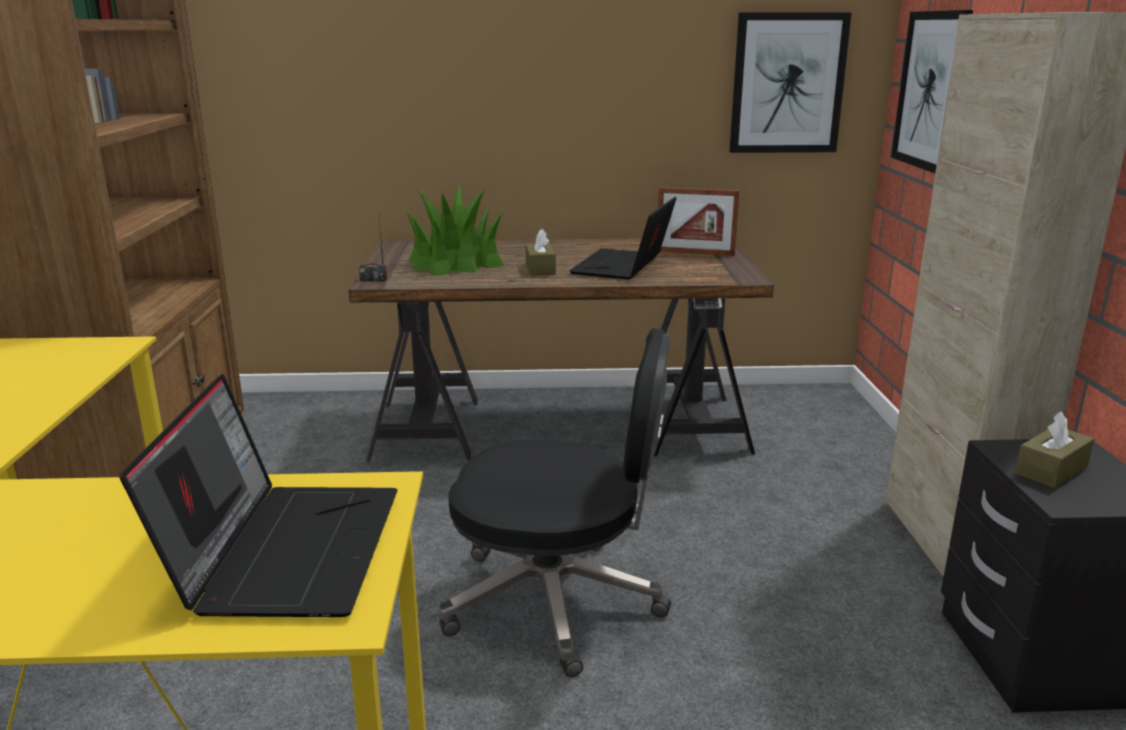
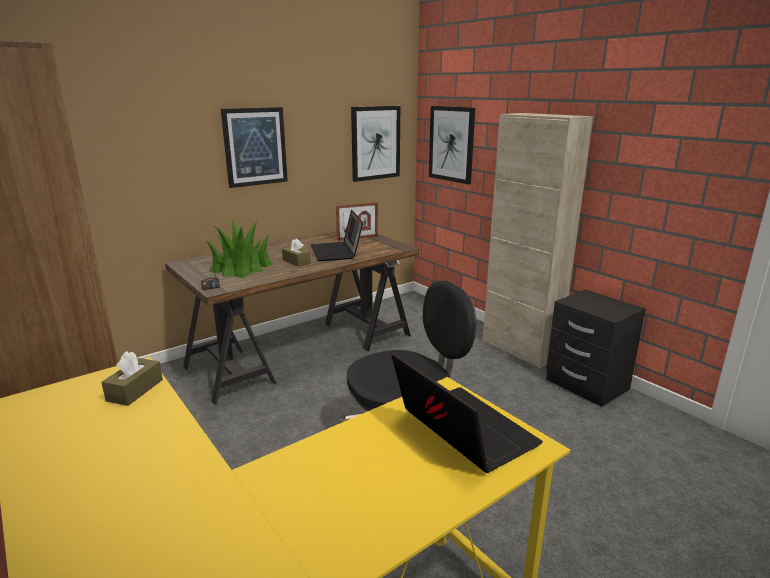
camera: 35 degrees left, 0 degrees up
brown tissue box [1015,411,1094,488] -> brown tissue box moved to [101,351,163,406]
none -> picture [221,107,288,188]

